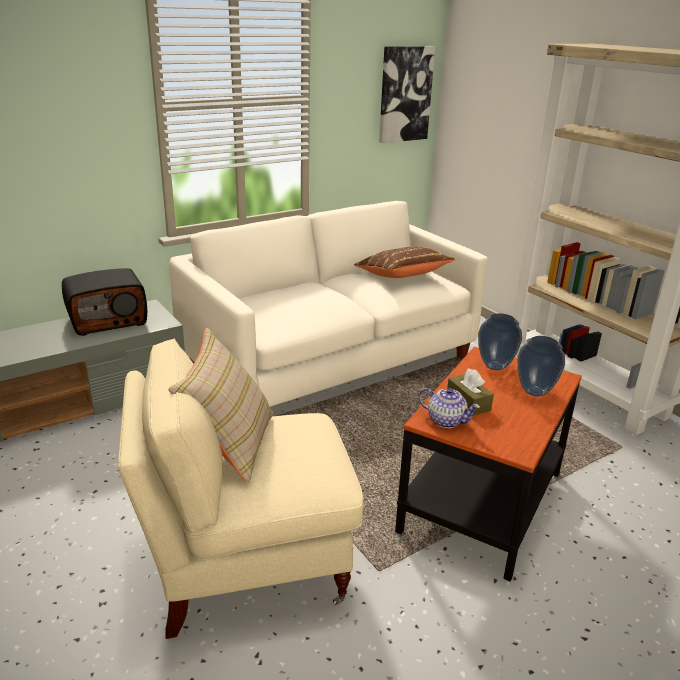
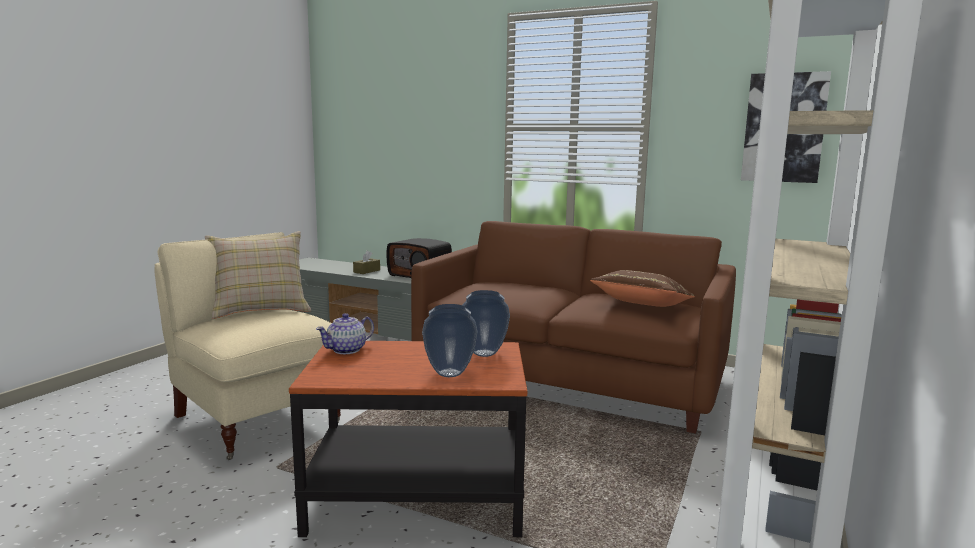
camera: 60 degrees right, 15 degrees down
white sofa [169,201,488,407] -> brown sofa [411,221,736,434]
teapot [419,388,480,428] -> teapot turned 45 degrees clockwise [316,313,374,354]
brown tissue box [447,368,494,416] -> brown tissue box moved to [353,251,380,274]

